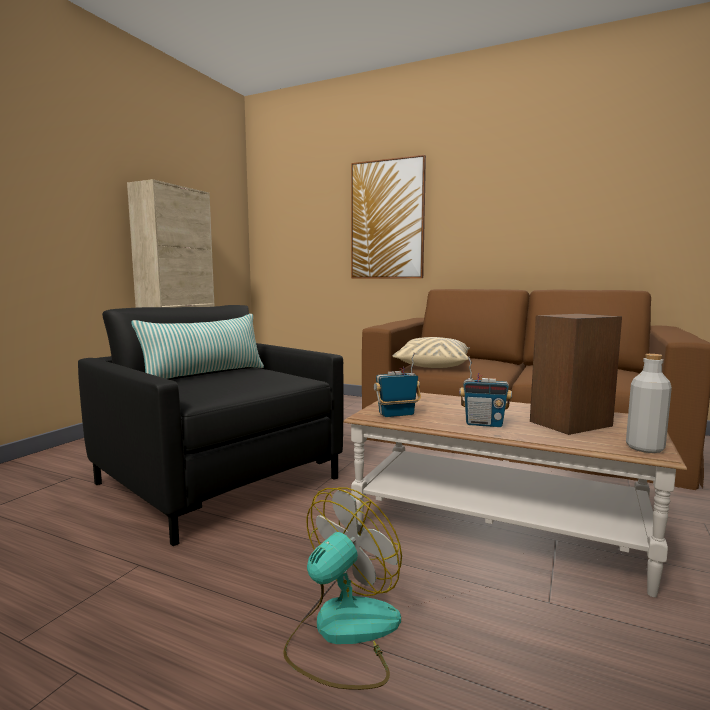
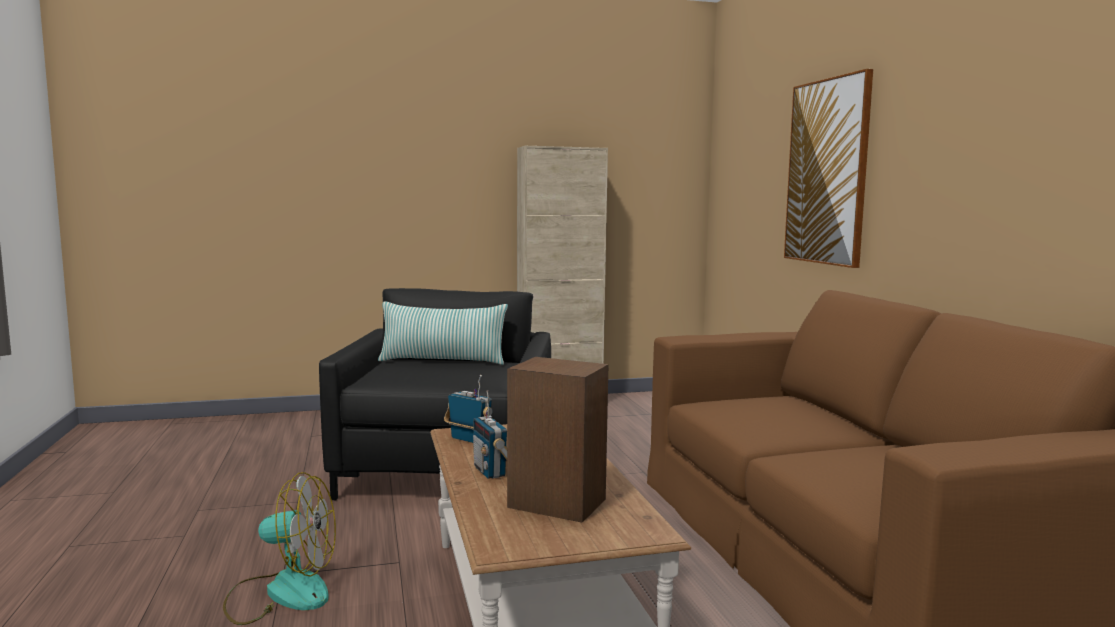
camera: 50 degrees right, 0 degrees up
beige pillow [393,337,470,368] -> none
grey bottle [626,354,672,453] -> none

